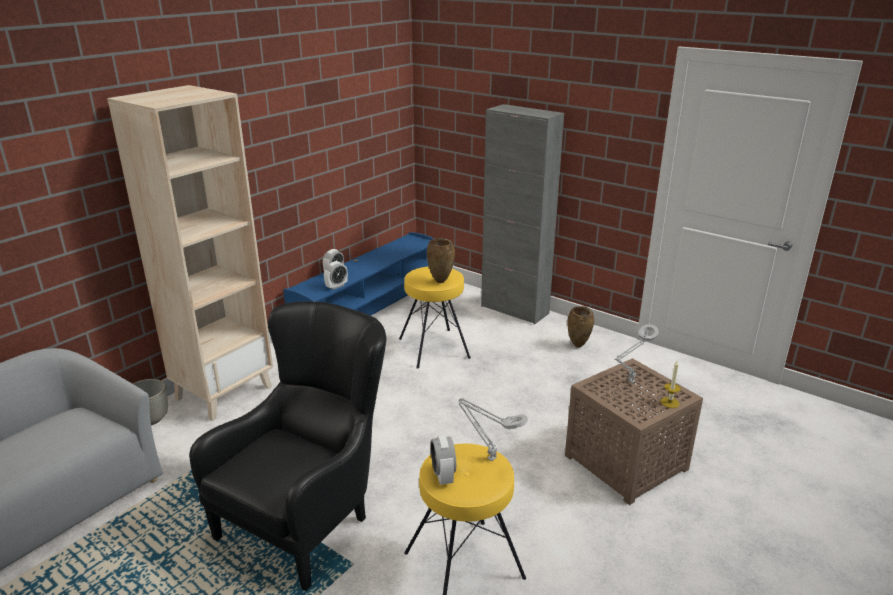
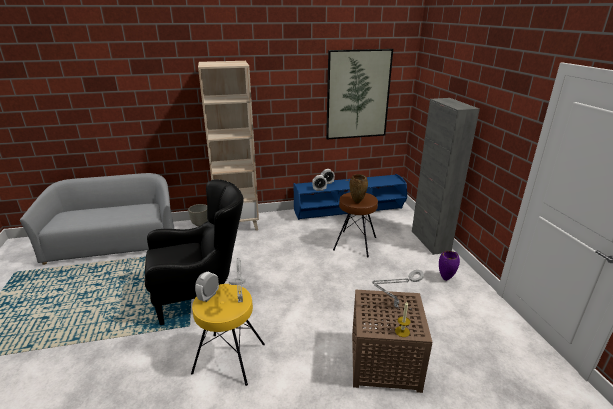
camera: 40 degrees right, 0 degrees up
yellow stool [399,266,471,369] -> brown stool [333,192,378,257]
brown vase [567,306,594,348] -> purple vase [439,251,460,281]
none -> picture [326,49,393,139]

